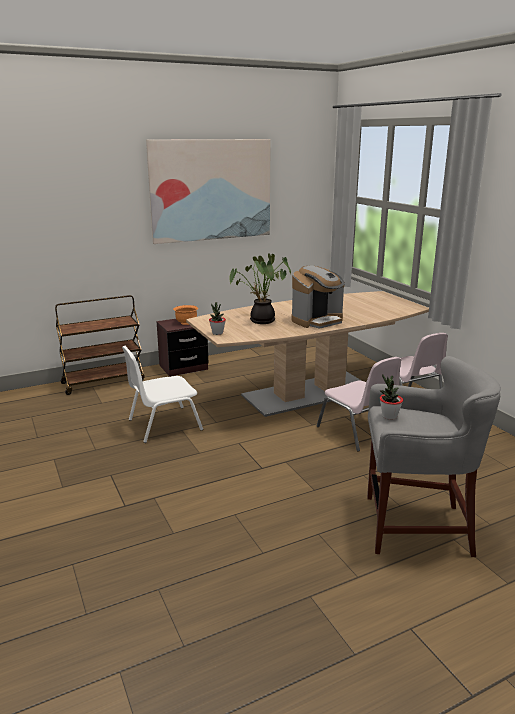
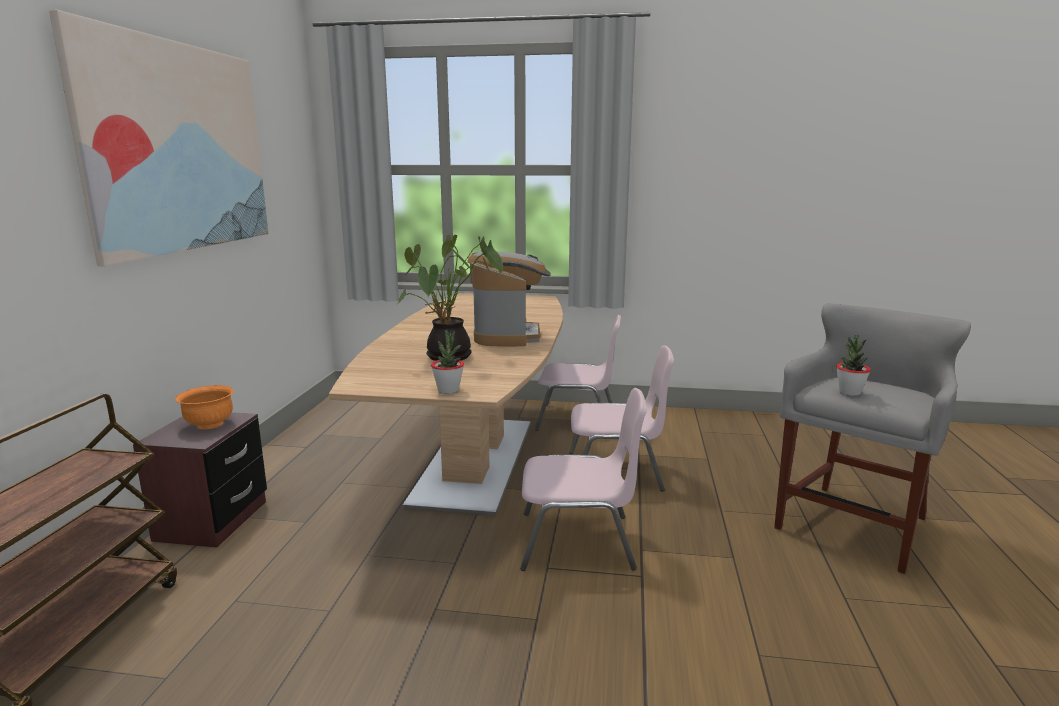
camera: 55 degrees left, 5 degrees down
white chair [122,346,203,443] -> none
none -> pink chair [520,388,647,571]

